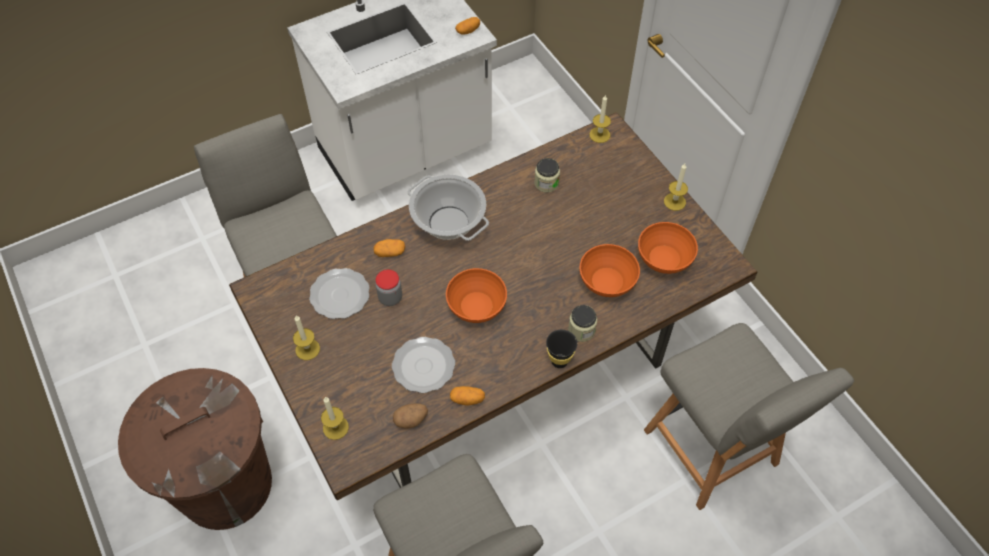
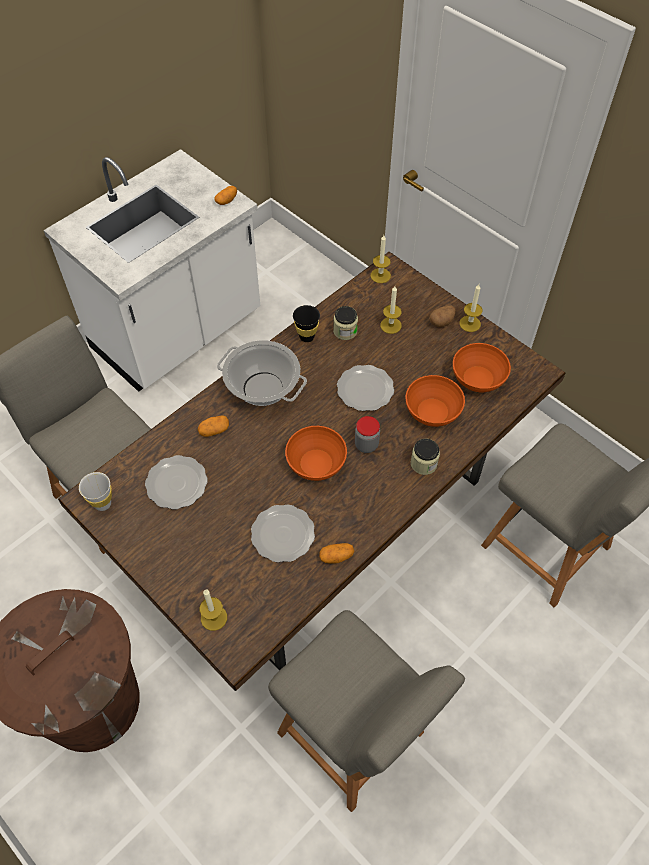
camera: 15 degrees left, 0 degrees up
candle [293,316,320,360] -> candle moved to [380,286,402,334]
jar [375,269,402,306] -> jar moved to [355,416,380,453]
potato [393,403,428,429] -> potato moved to [429,305,456,327]
black cup [546,330,577,368] -> black cup moved to [293,305,320,342]
none -> white cup [79,472,112,511]
none -> plate [337,365,394,411]

